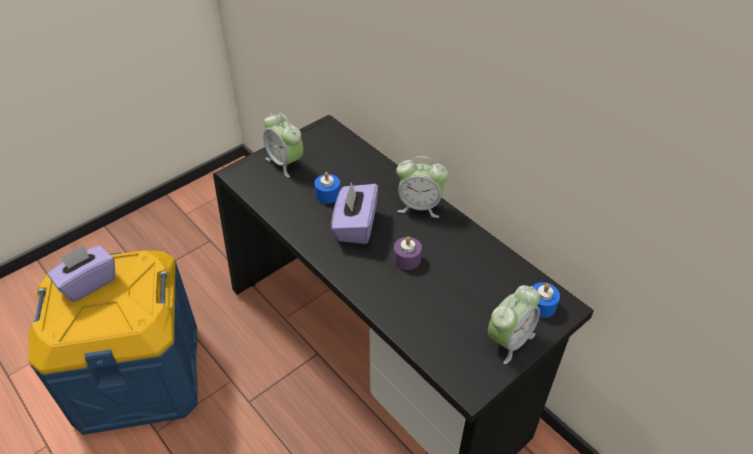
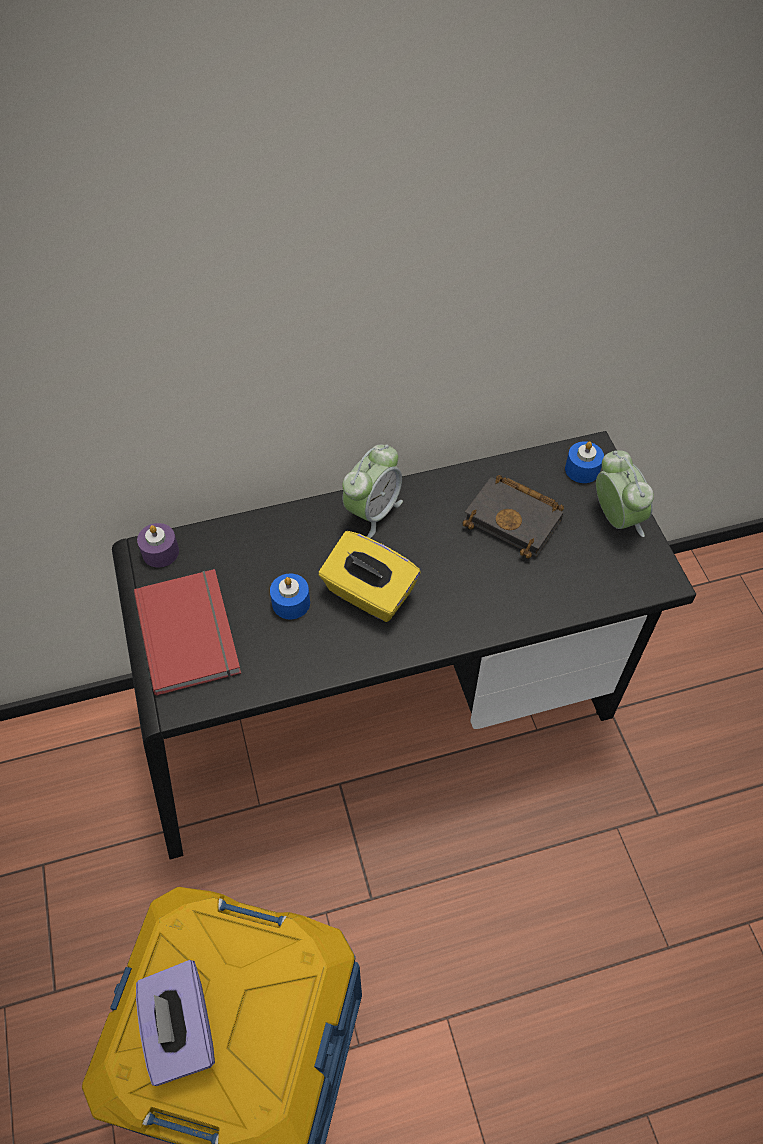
camera: 65 degrees left, 10 degrees up
alarm clock [263,113,303,178] -> red book [134,569,241,696]
purple tissue box [331,182,378,244] -> yellow tissue box [319,531,420,622]
purple candle [394,236,422,270] -> purple candle moved to [137,523,179,567]
none -> black book [462,475,564,559]

